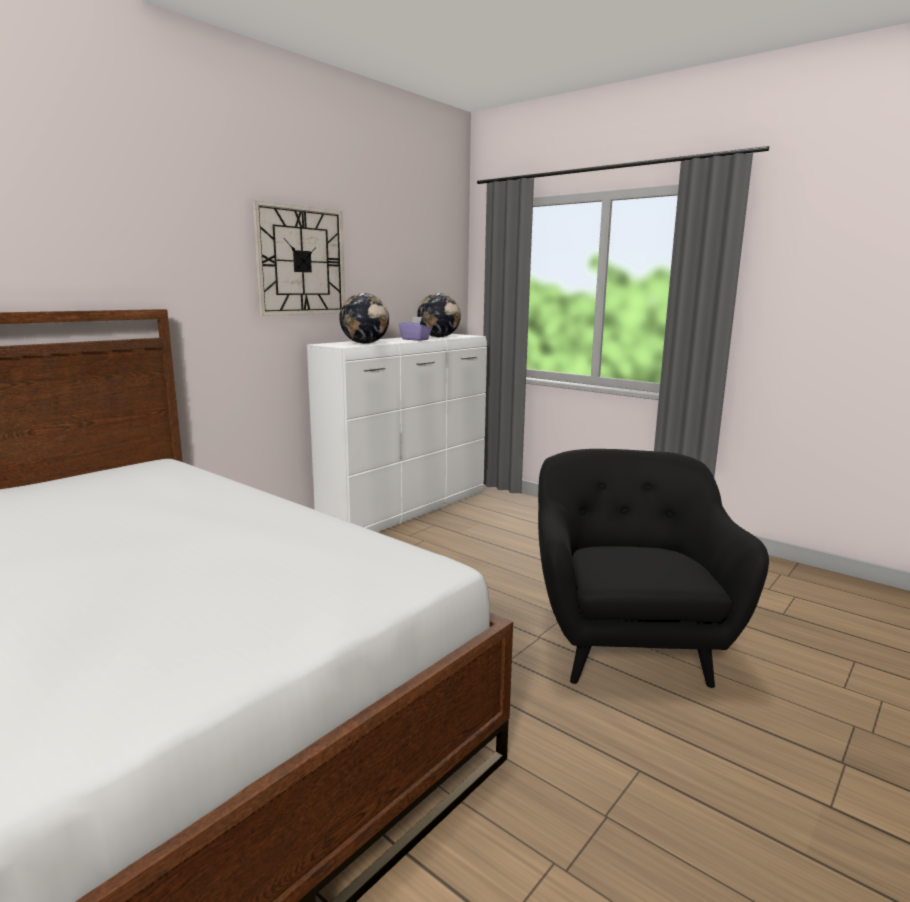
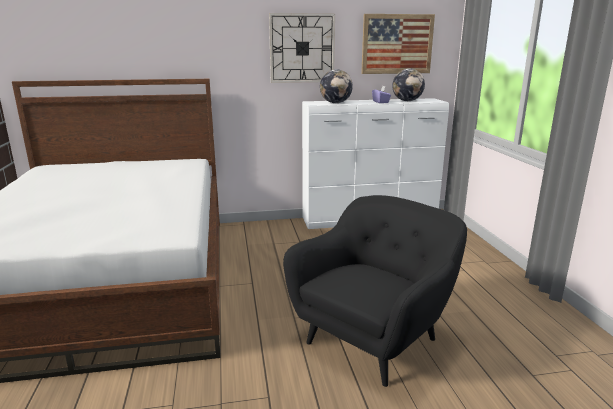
camera: 40 degrees right, 5 degrees up
none -> picture [361,14,435,74]

